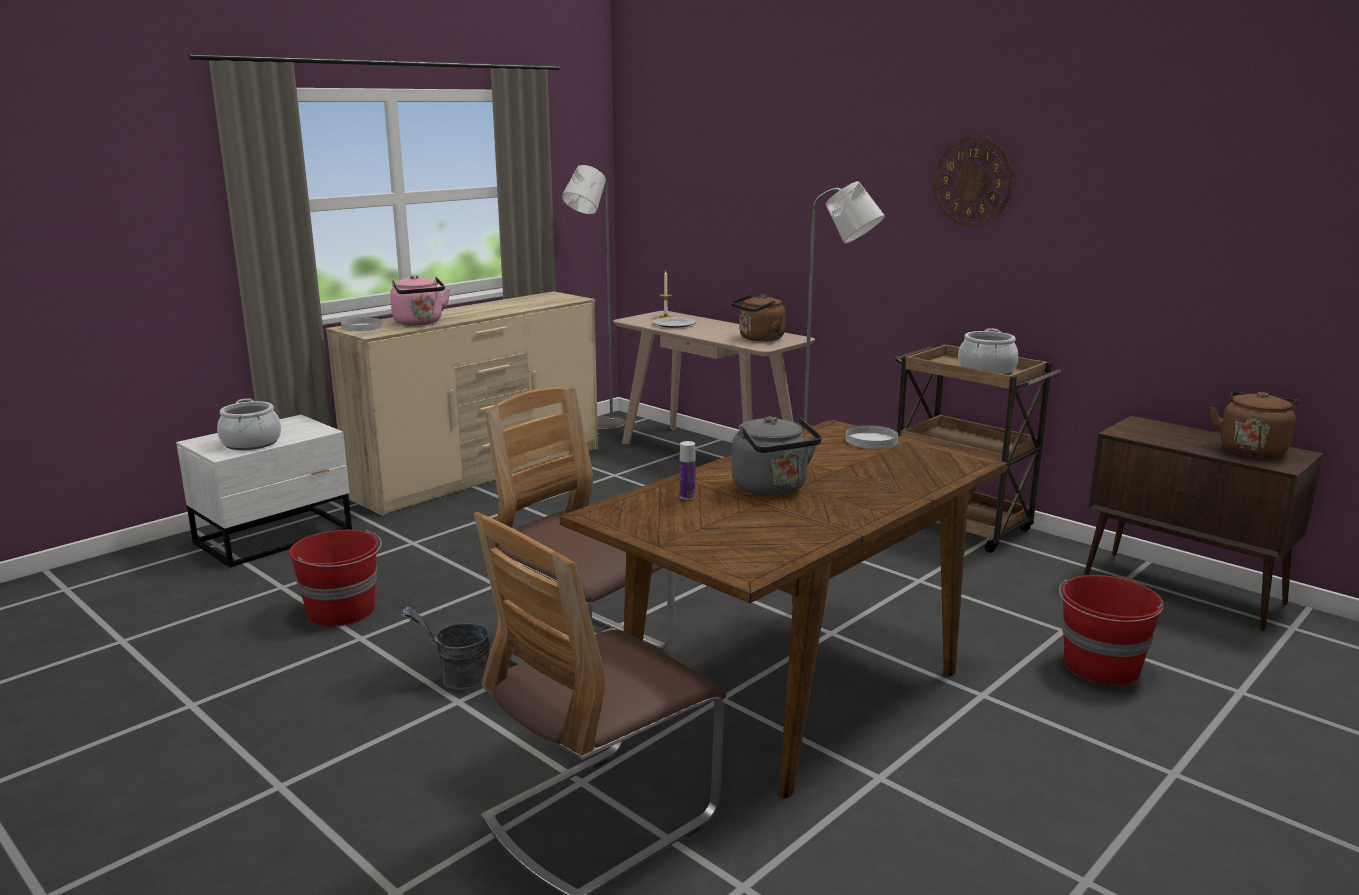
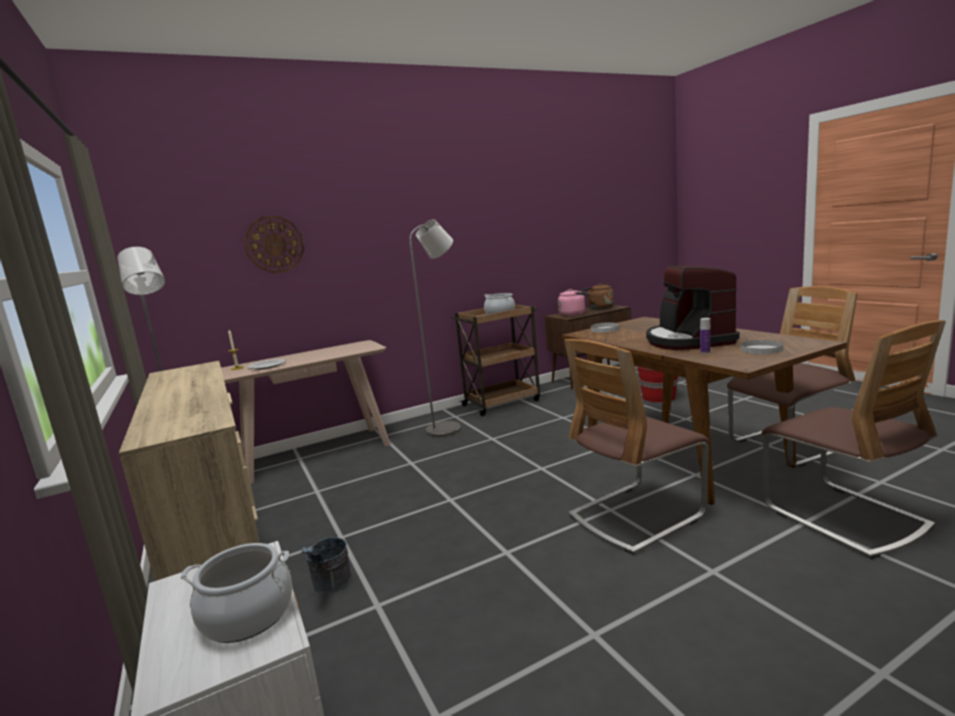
camera: 70 degrees left, 5 degrees down
red bucket [289,529,382,627] -> none
white plate [341,318,382,331] -> white plate moved to [741,340,783,354]
pink kettle [390,275,450,325] -> pink kettle moved to [558,289,589,316]
grey bucket [401,606,490,691] -> grey bucket moved to [301,537,351,594]
brown kettle [731,294,785,342] -> none
grey kettle [732,416,822,496] -> coffee machine [646,266,740,350]
wall clock [933,137,1014,227] -> wall clock moved to [244,216,305,274]
none -> chair [727,286,858,467]

